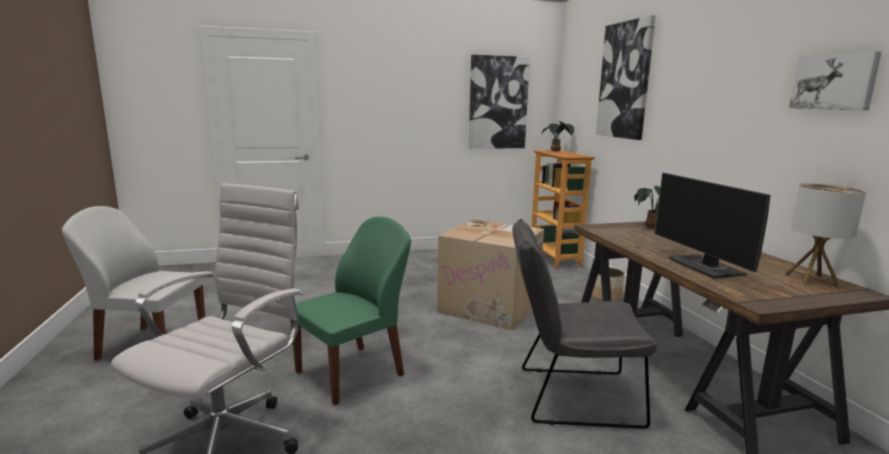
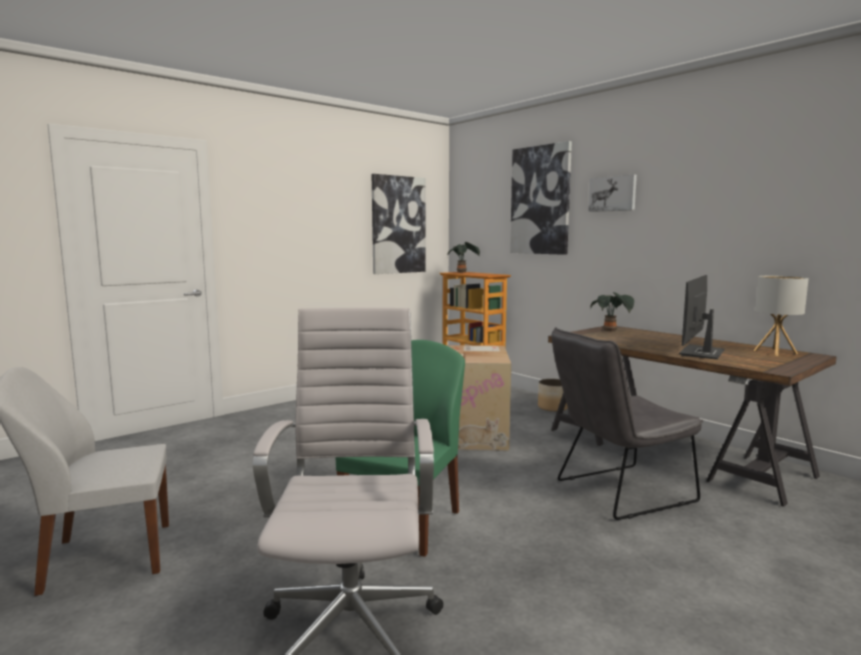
camera: 25 degrees left, 5 degrees down
monitor [655,173,770,279] -> monitor turned 75 degrees clockwise [679,275,725,359]
picture [789,51,882,110] -> picture moved to [588,175,637,212]

